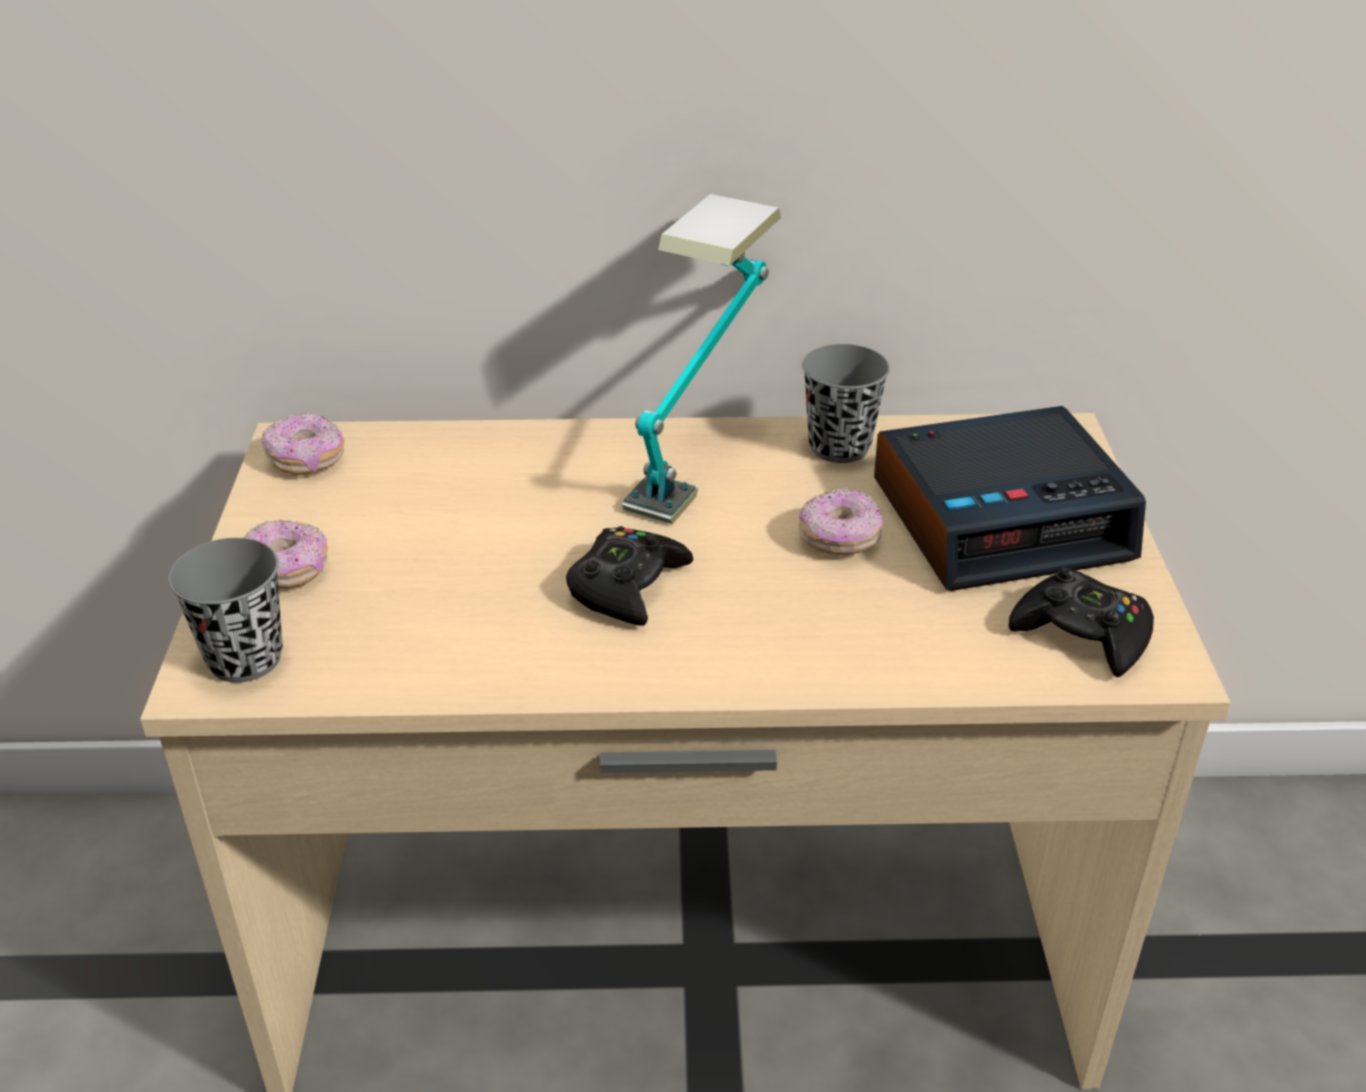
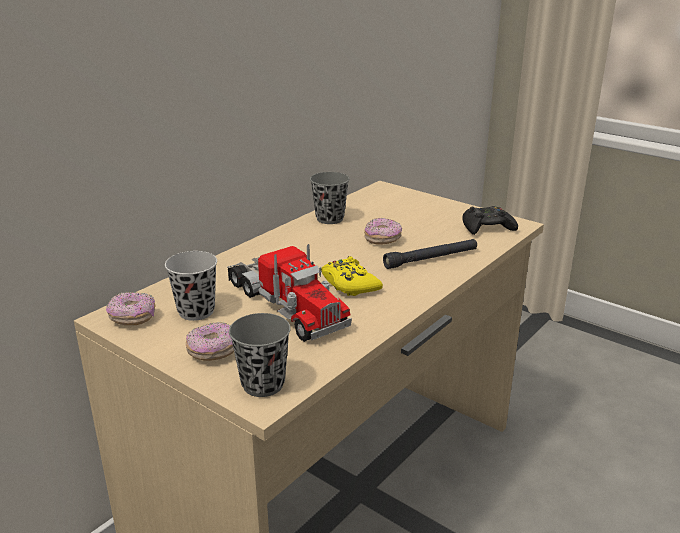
camera: 50 degrees left, 10 degrees down
black game controller [566,526,693,626] -> yellow game controller [321,256,383,296]
table lamp [622,194,781,524] -> none
alarm clock [874,406,1146,591] -> none
none -> black cup [165,251,217,321]
none -> toy truck [227,244,352,342]
none -> black flashlight [383,239,477,269]

